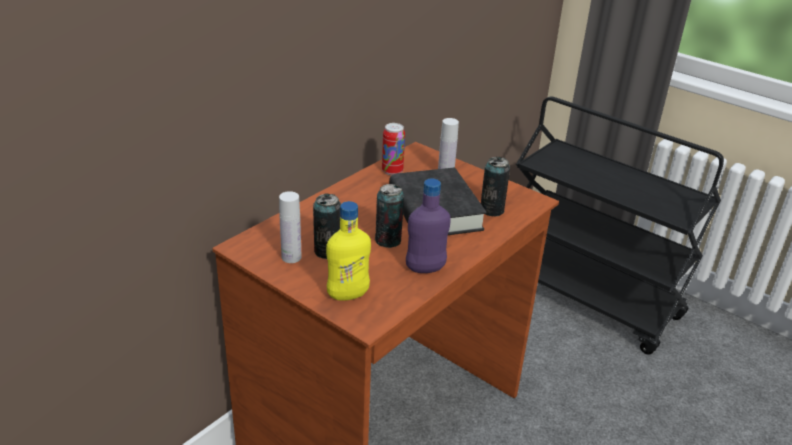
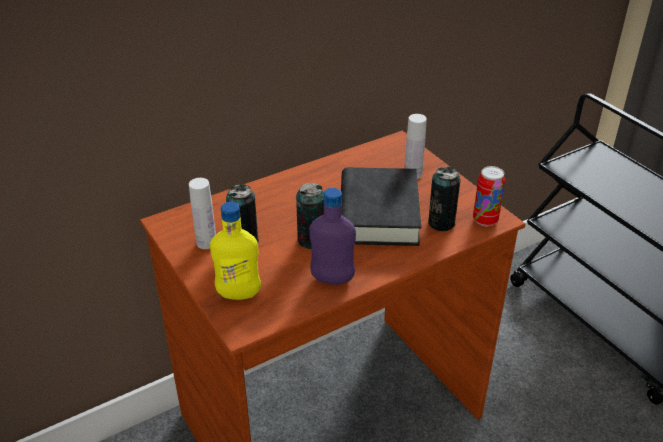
camera: 20 degrees right, 5 degrees up
can [382,123,405,175] -> can moved to [473,166,505,226]

